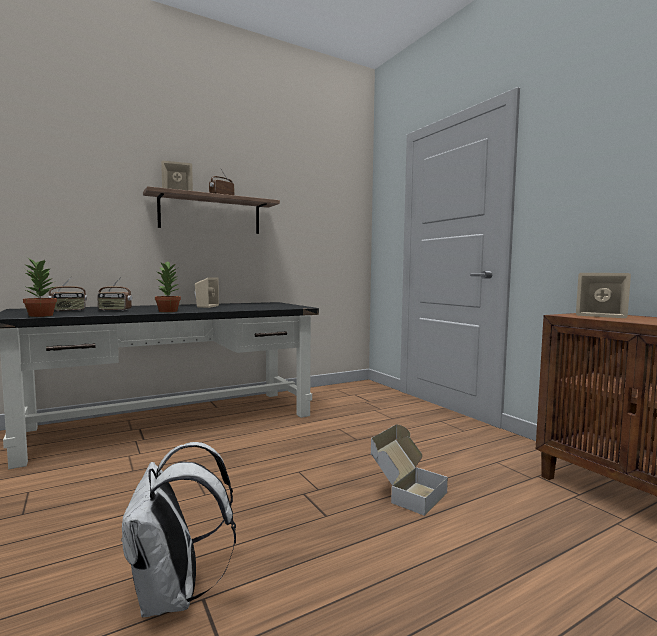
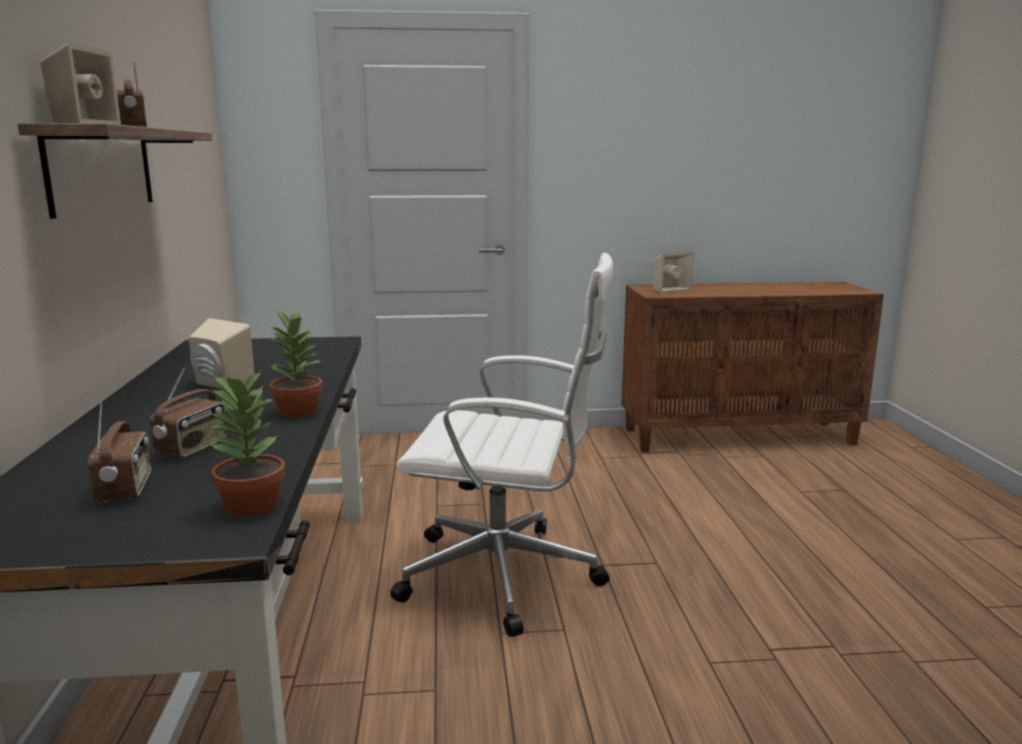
camera: 65 degrees left, 10 degrees up
white backpack [121,442,236,617] -> none
cardboard box [371,424,448,516] -> none
none -> white office chair [390,253,613,637]

